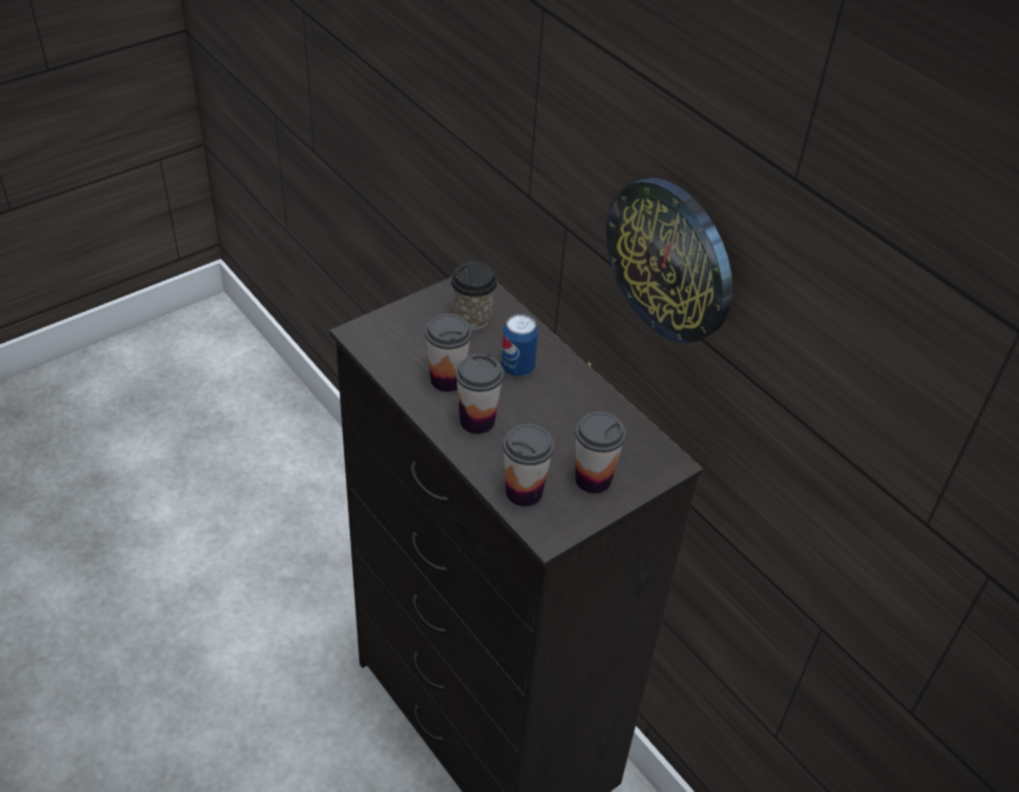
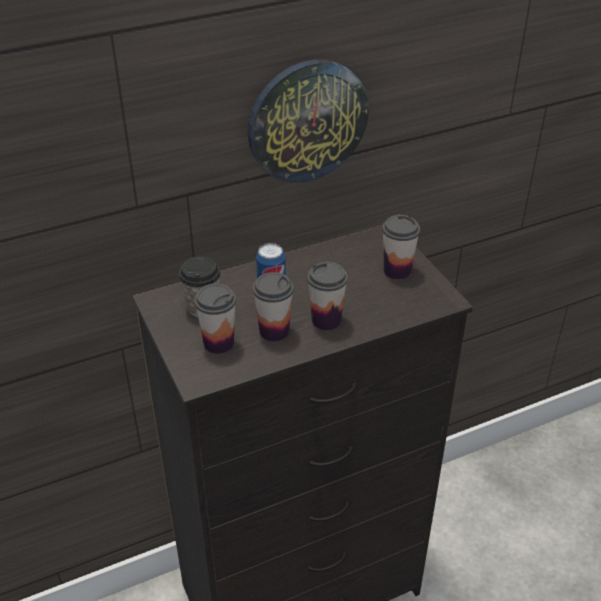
camera: 75 degrees left, 5 degrees down
cup [503,424,554,507] -> cup moved to [194,284,236,354]

